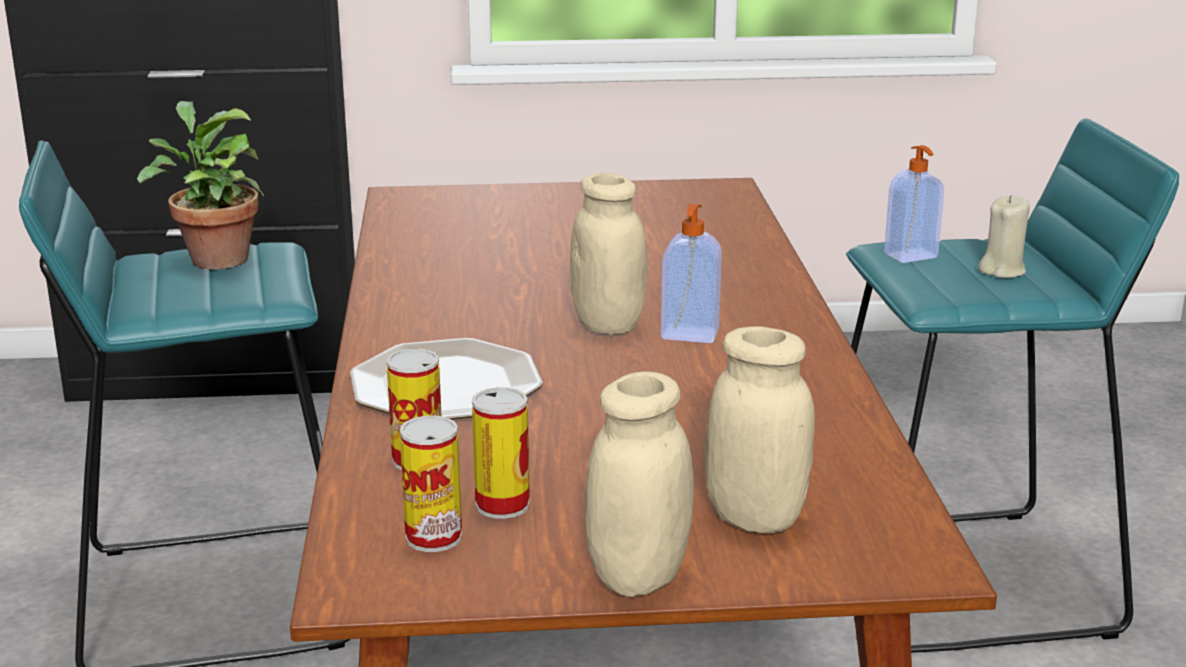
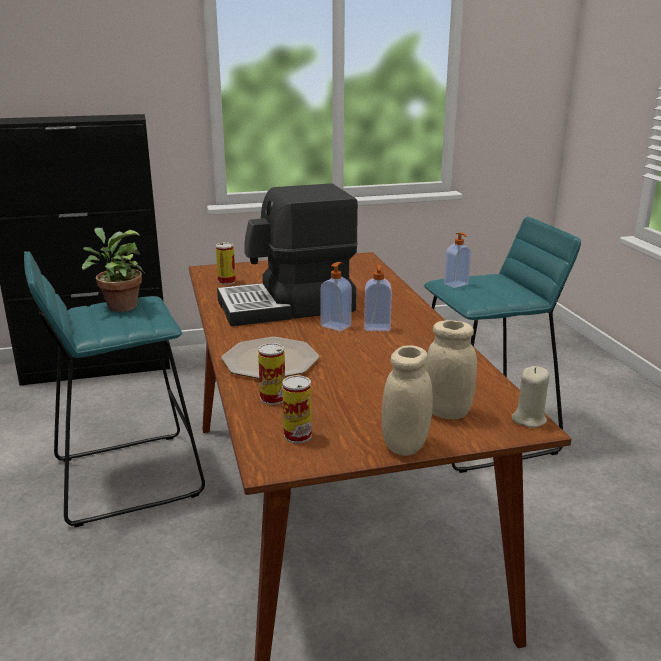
camera: 10 degrees left, 0 degrees up
can [472,387,530,519] -> can moved to [216,242,236,285]
beige jar [570,173,647,335] -> soap dispenser [320,262,352,332]
beige candle [978,195,1030,278] -> beige candle moved to [512,366,550,428]
none -> coffee machine [217,183,358,326]

